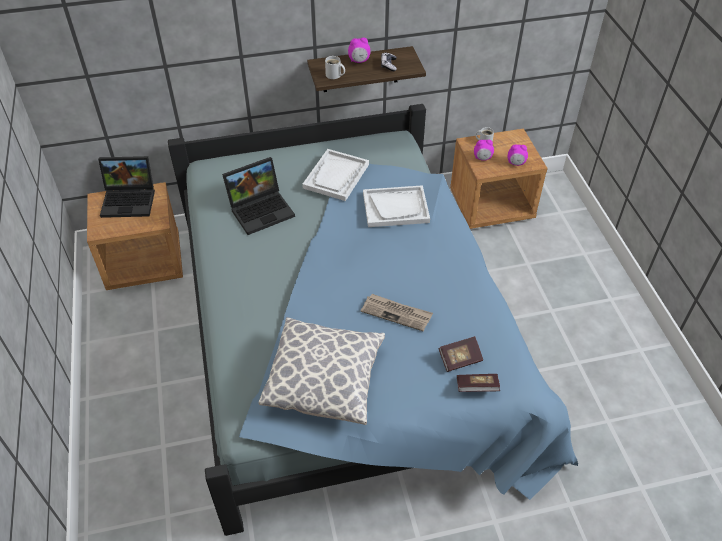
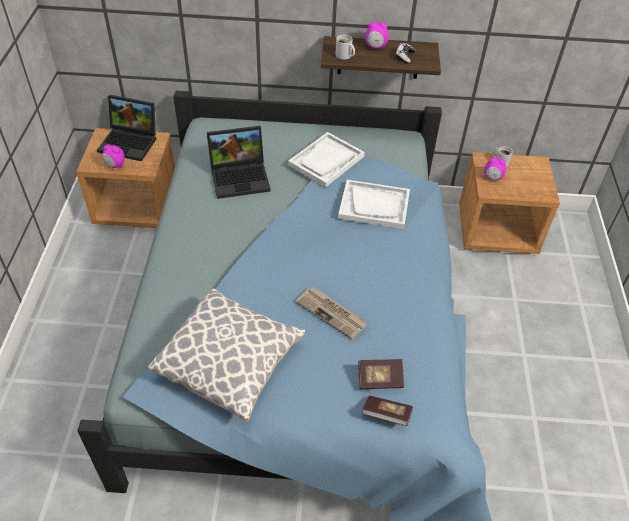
camera: 15 degrees right, 0 degrees up
alarm clock [508,144,528,166] -> alarm clock moved to [102,144,125,168]

